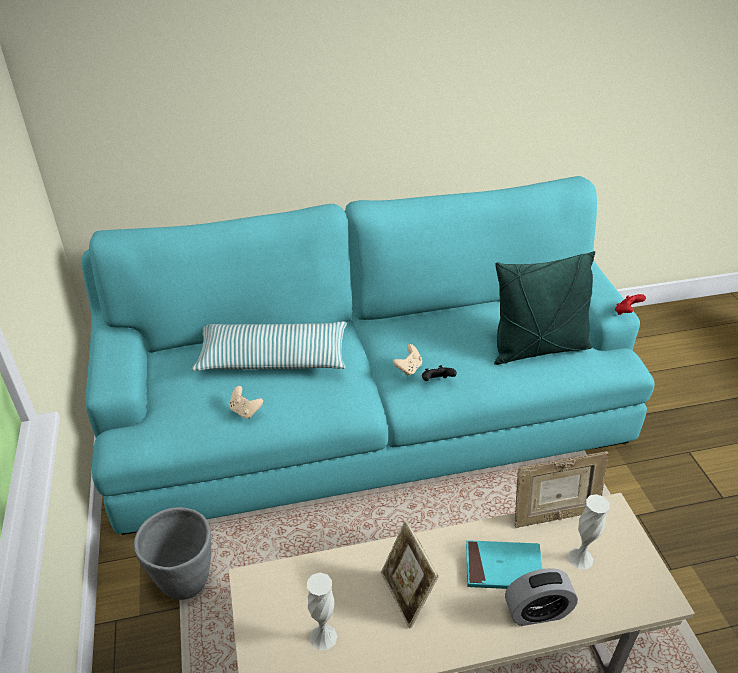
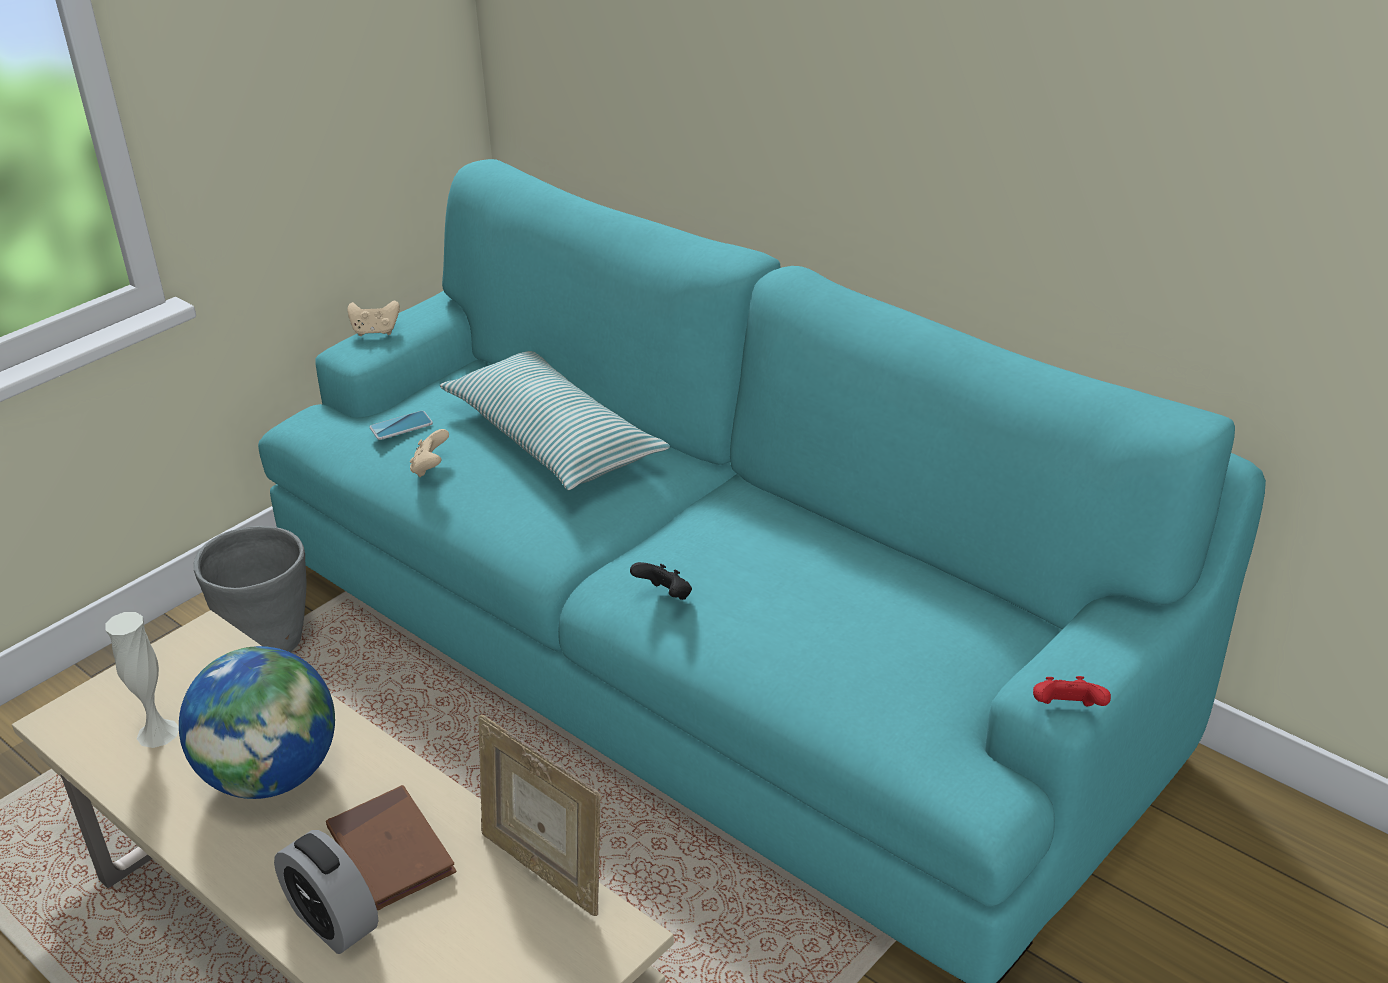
camera: 55 degrees right, 5 degrees down
picture frame [381,520,439,629] -> globe [179,646,335,799]
beige game controller [393,344,422,376] -> beige game controller moved to [347,300,400,336]
turquoise book [466,540,542,589] -> brown book [326,785,457,910]
green pillow [494,251,595,365] -> none
white vase [568,494,610,570] -> none
none -> phone [370,411,433,440]

